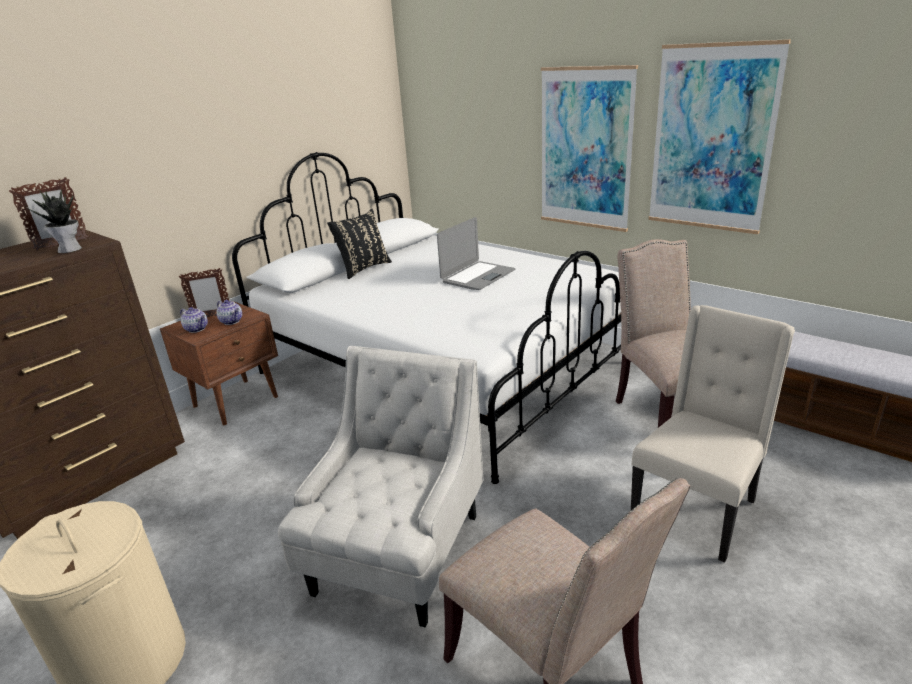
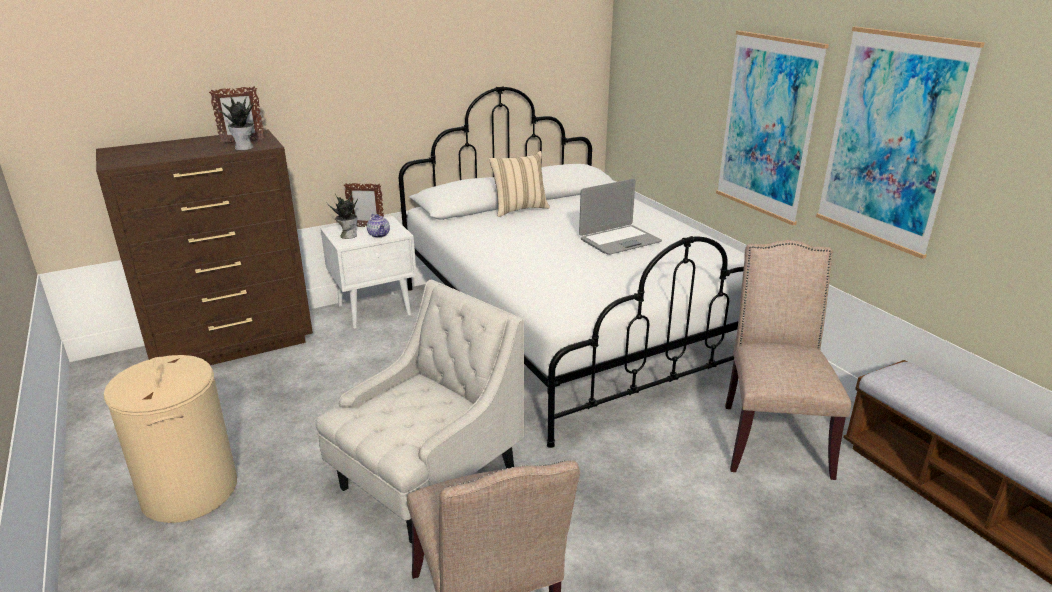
camera: 20 degrees right, 0 degrees up
brown nightstand [160,301,278,425] -> white nightstand [320,216,417,328]
teapot [180,307,208,333] -> potted plant [327,192,358,239]
black pillow [327,209,392,279] -> beige pillow [489,151,550,217]
beige chair [631,305,795,563] -> none

